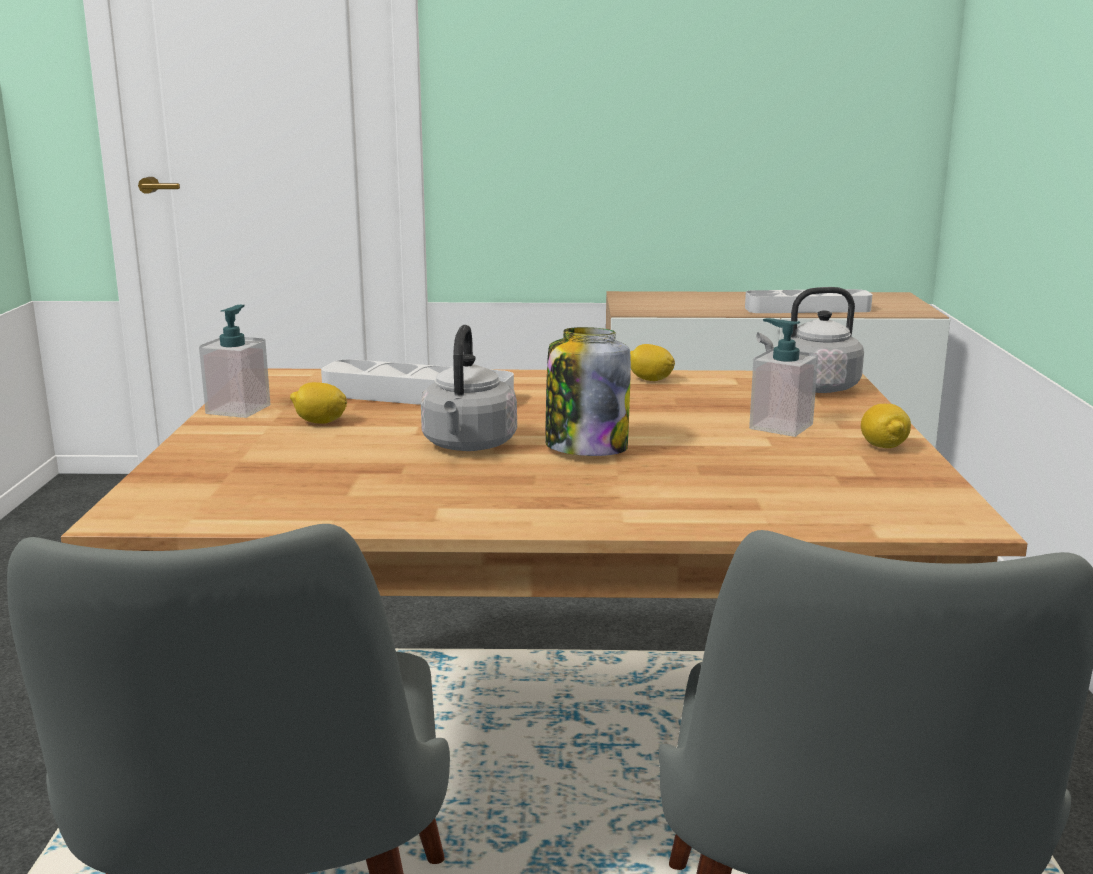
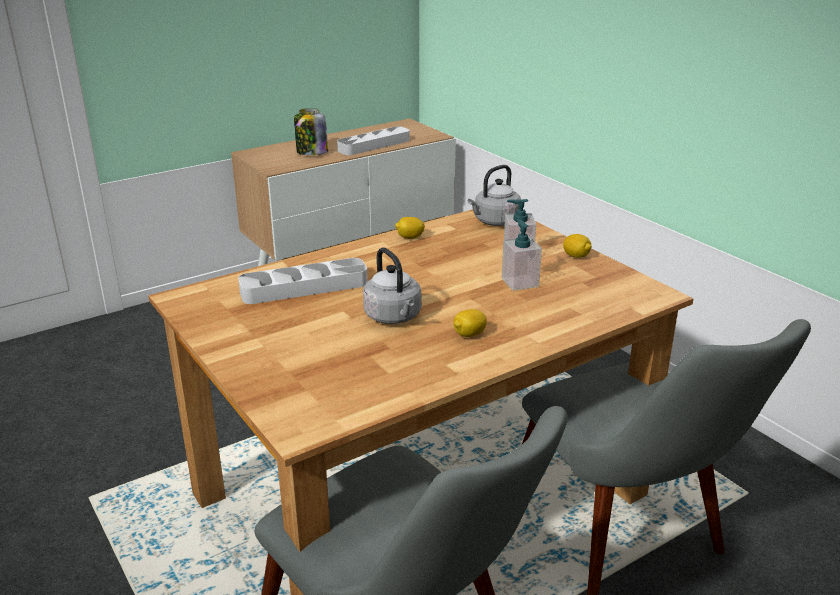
camera: 35 degrees left, 10 degrees up
soap dispenser [199,305,270,418] -> soap dispenser moved to [502,219,542,291]
lemon [290,382,347,424] -> lemon moved to [453,309,487,337]
jar [545,327,631,456] -> jar moved to [294,108,328,155]

